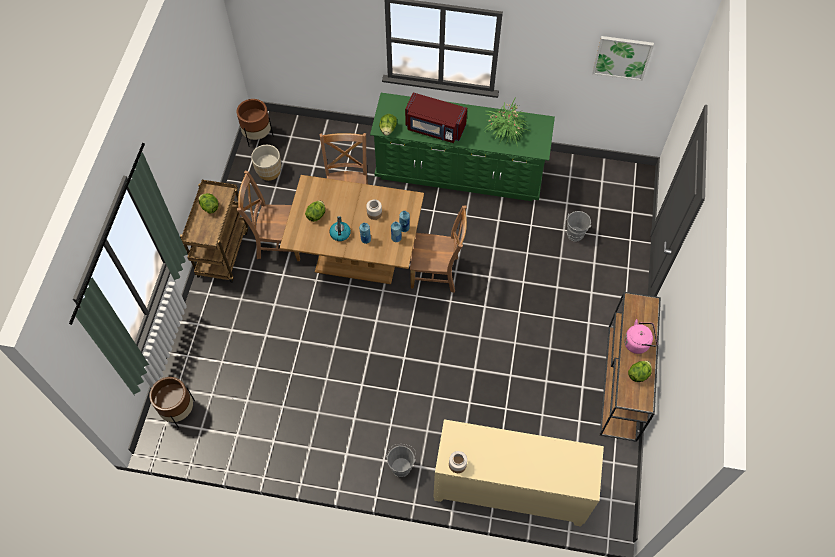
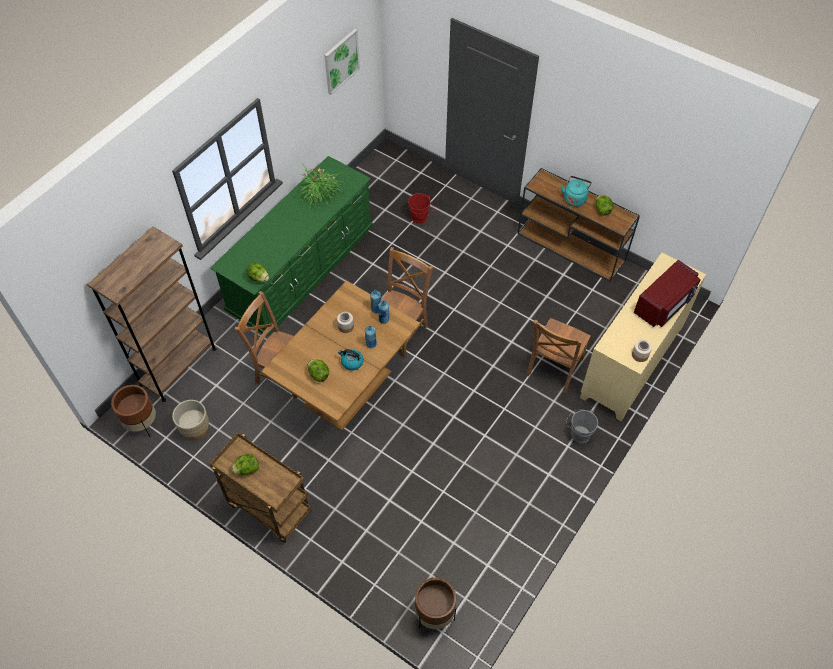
camera: 65 degrees left, 5 degrees down
brown chair [237,171,300,261] -> brown chair moved to [526,318,591,393]
red microwave [405,93,467,143] -> red microwave moved to [634,260,701,327]
grey bucket [564,211,592,242] -> red bucket [408,193,432,224]
pink kettle [624,319,657,354] -> turquoise kettle [561,176,592,207]
none -> brown bookcase [87,227,216,402]

